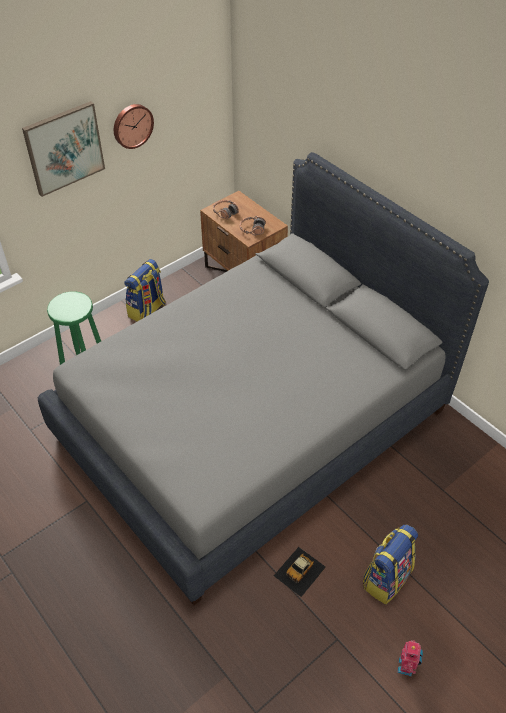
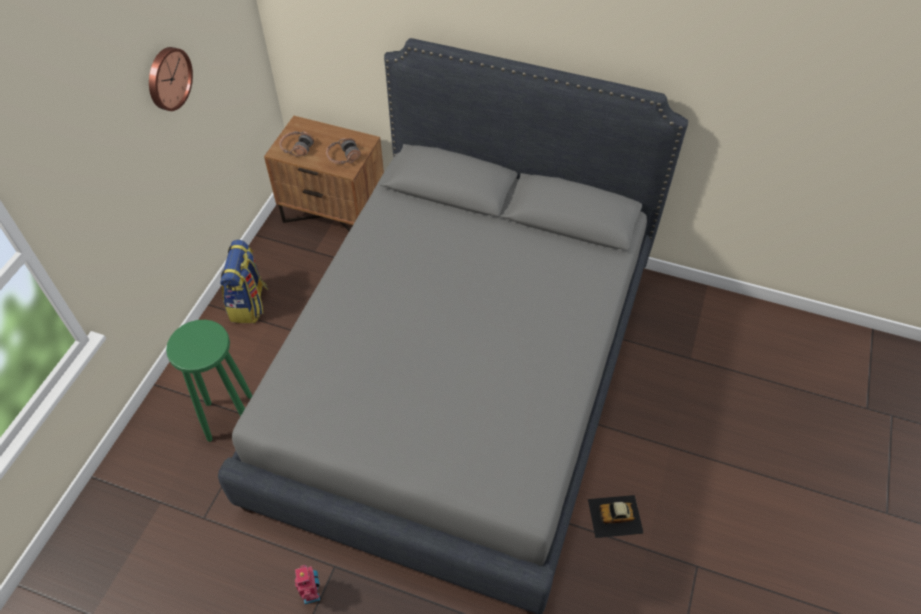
camera: 30 degrees left, 5 degrees up
picture [22,101,105,197] -> none
toy car [274,547,326,597] -> toy car turned 75 degrees clockwise [588,495,644,538]
backpack [363,524,418,605] -> none
toy robot [397,640,423,676] -> toy robot moved to [295,565,320,605]

